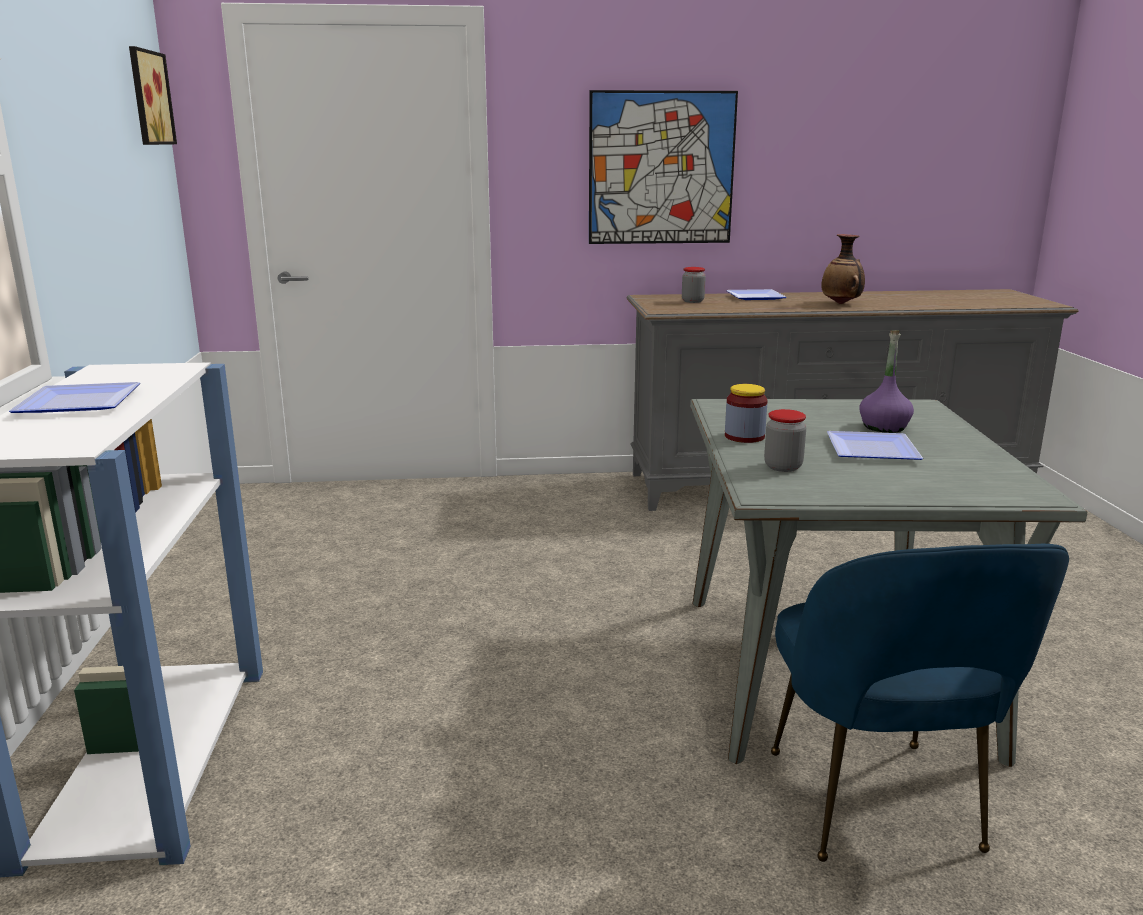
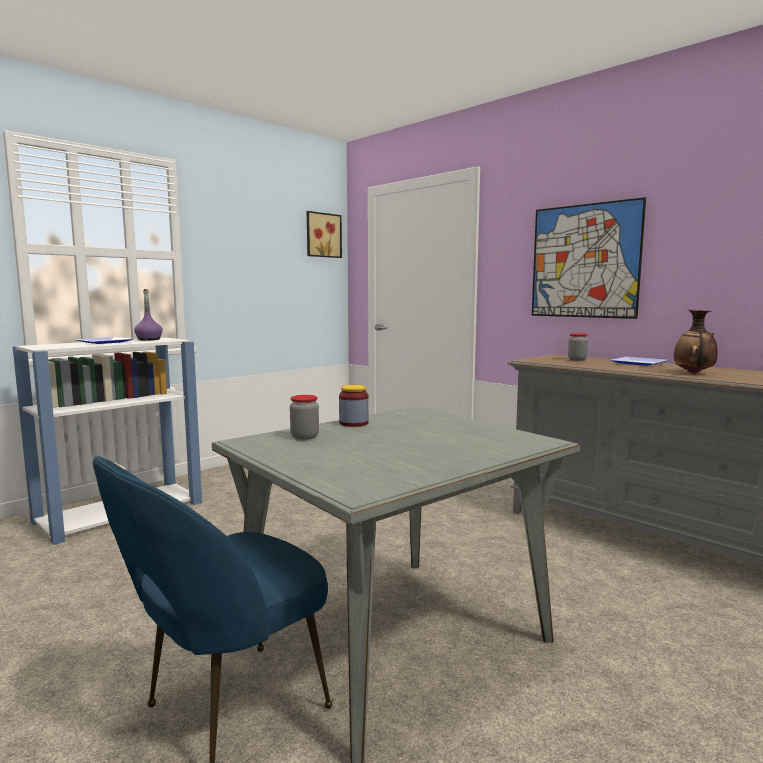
camera: 50 degrees right, 10 degrees down
plate [827,431,923,460] -> none
purple bottle [859,330,914,433] -> purple bottle moved to [134,289,163,340]

